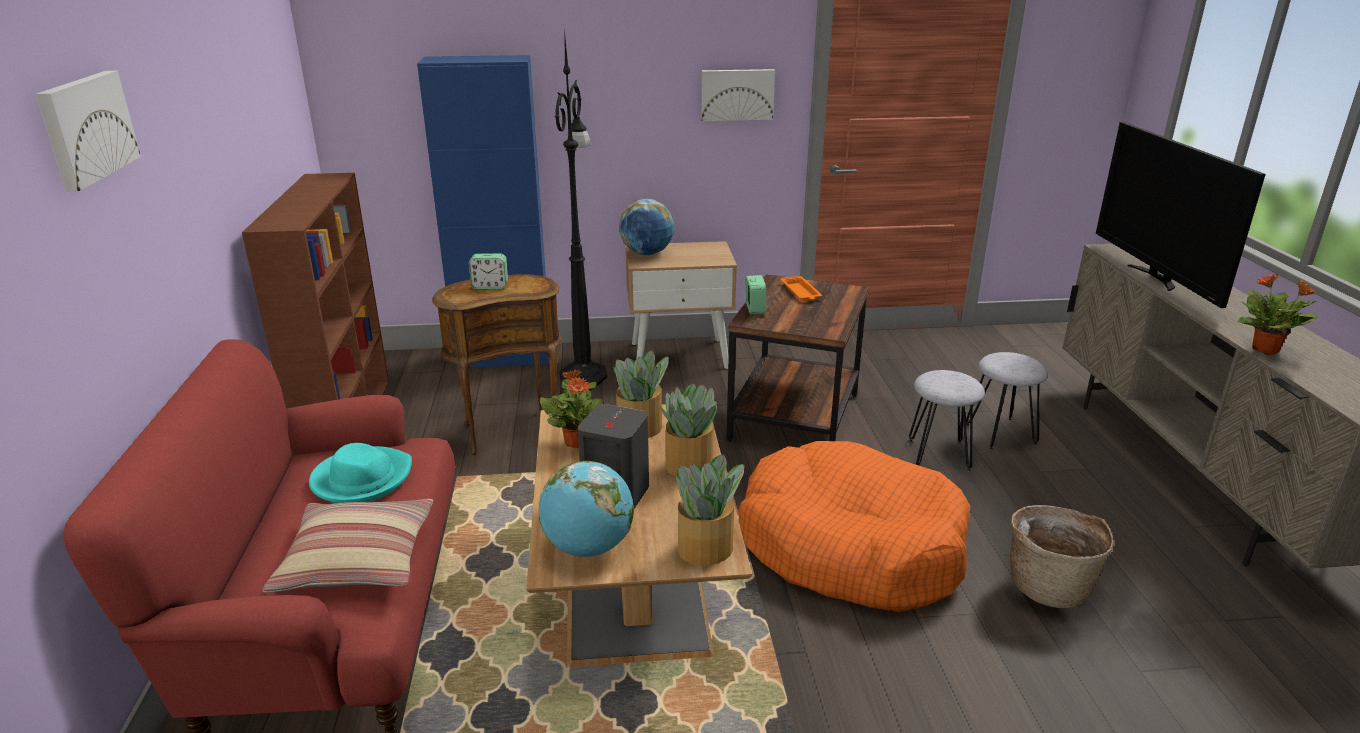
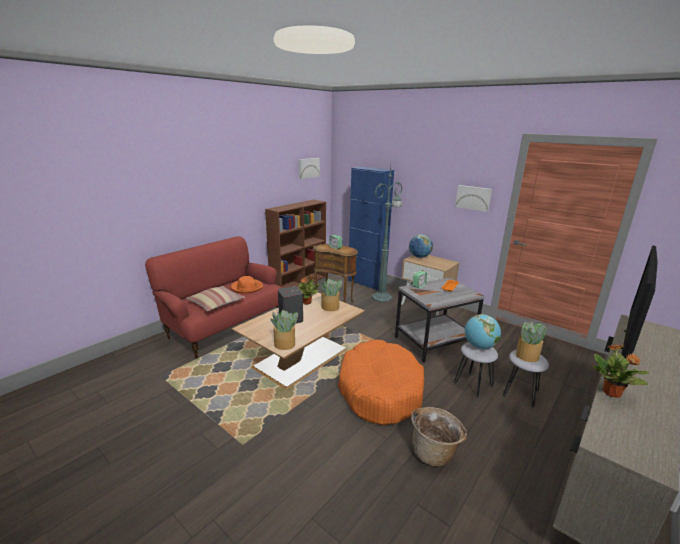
camera: 45 degrees right, 5 degrees down
picture [35,71,141,191] -> picture moved to [299,158,320,179]
turquoise hat [309,443,412,503] -> orange hat [231,276,263,294]
globe [539,461,634,557] -> globe moved to [465,314,501,349]
black floor lamp [555,28,607,386] -> green floor lamp [371,165,403,303]
potted plant [657,383,717,476] -> potted plant moved to [516,322,547,362]
brown side table [726,274,869,441] -> grey side table [395,278,485,363]

